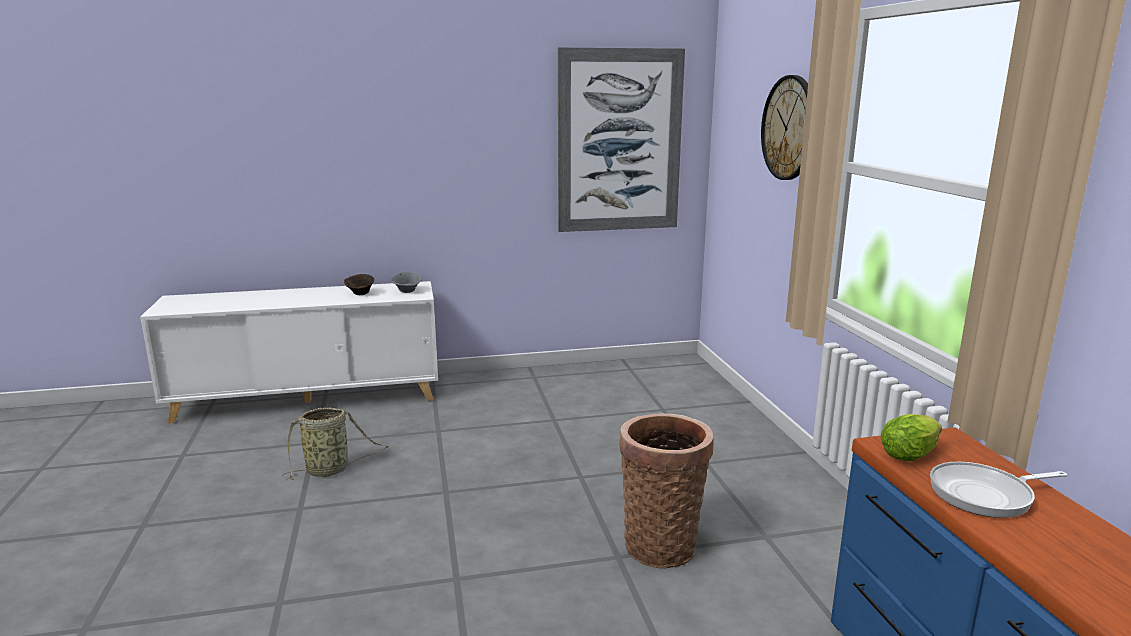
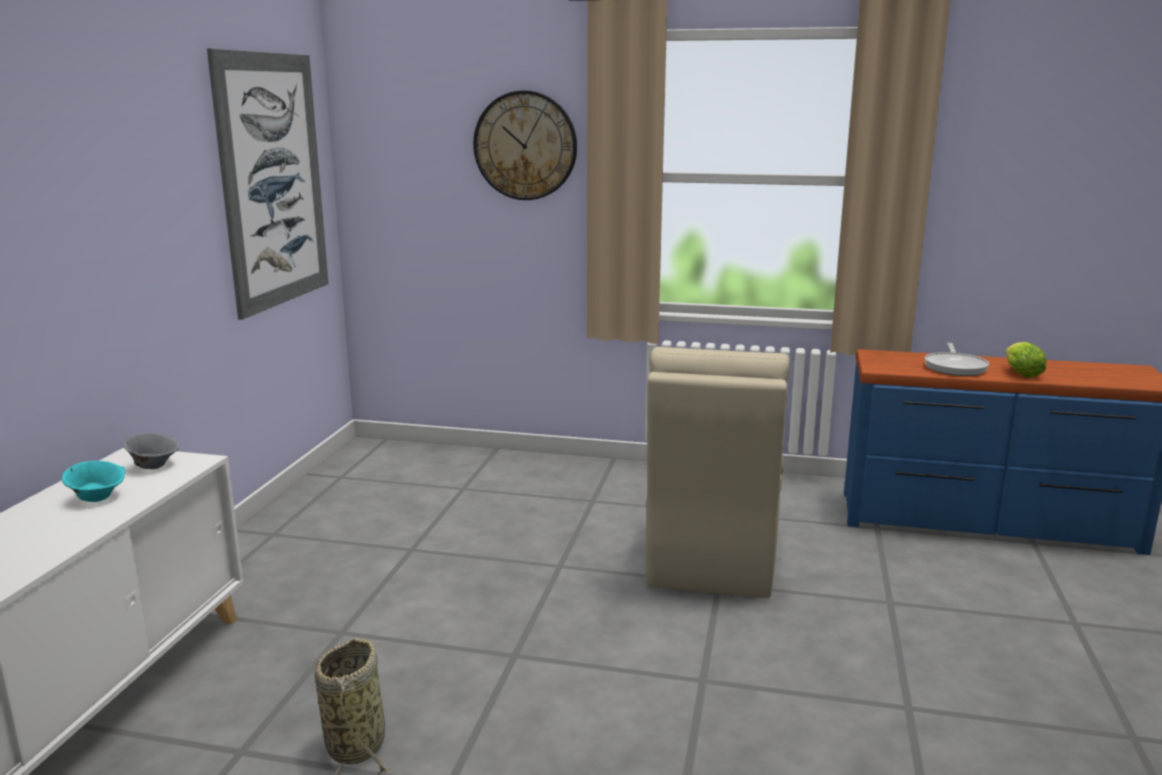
camera: 65 degrees left, 0 degrees up
brown bowl [344,274,374,295] -> turquoise bowl [62,461,125,502]
basket [619,413,714,569] -> beige chair [645,347,790,598]
lettuce [881,414,942,461] -> lettuce moved to [1005,342,1047,378]

